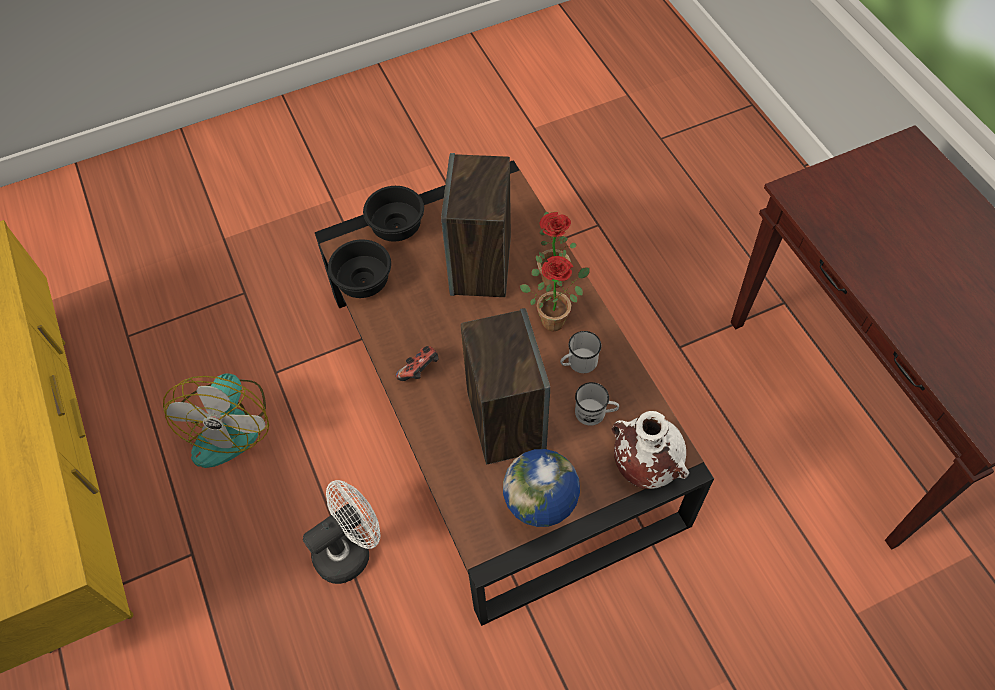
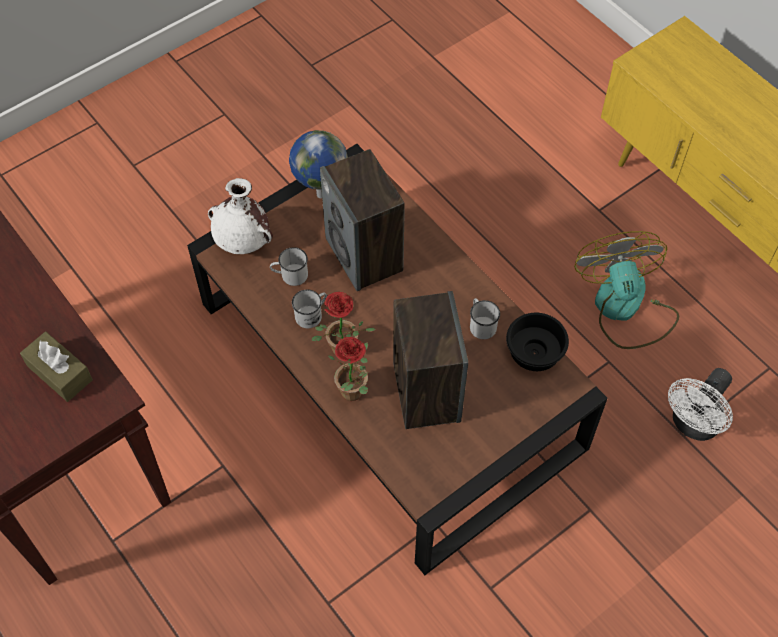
camera: 165 degrees right, 0 degrees up
white fan [303,480,381,584] -> white fan moved to [668,368,733,441]
black bowl [363,186,424,241] -> none
game controller [396,346,438,381] -> none
none -> brown tissue box [20,332,93,402]
none -> white mug [470,298,500,339]

